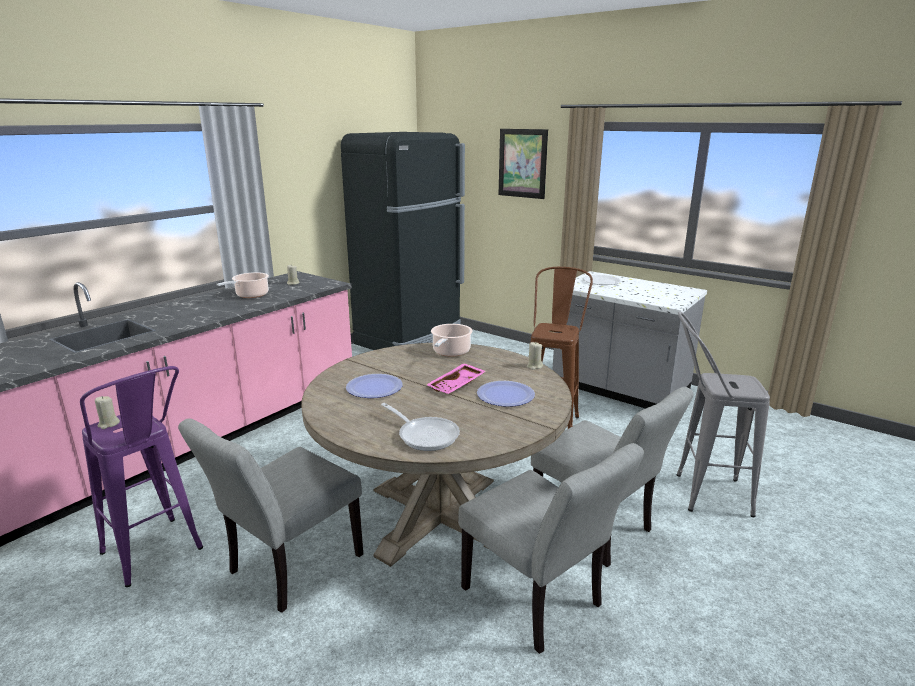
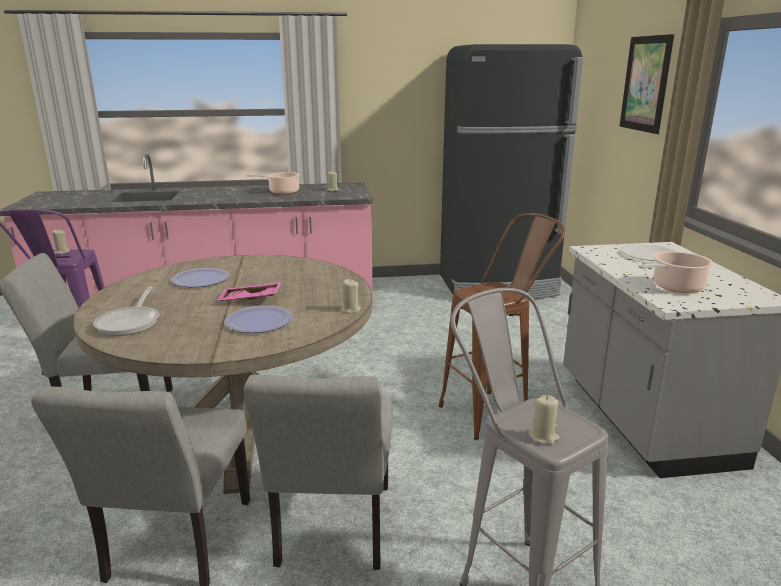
camera: 45 degrees right, 0 degrees up
cooking pot [431,324,473,357] -> cooking pot moved to [639,251,714,293]
none -> beige candle [528,395,560,445]

